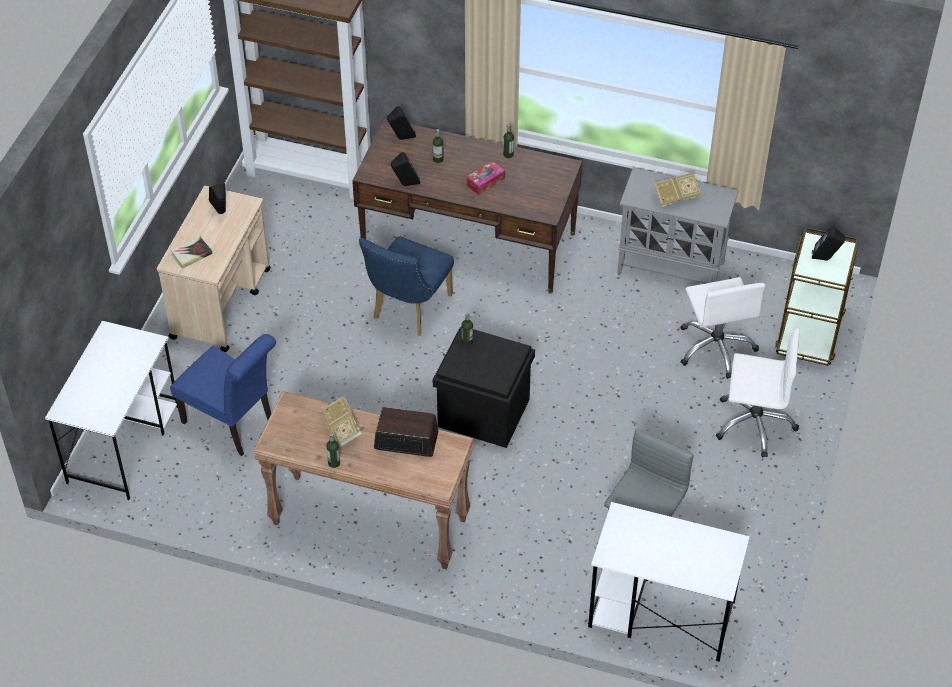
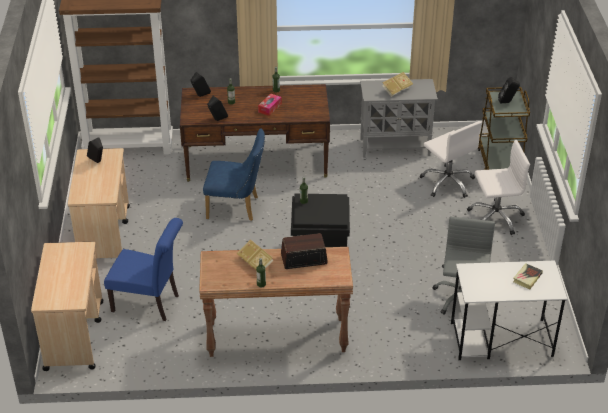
camera: 20 degrees left, 10 degrees down
white desk [45,321,178,500] -> beige cart [31,242,103,371]
book [171,236,212,269] -> book moved to [513,263,543,289]
blue chair [359,236,454,336] -> blue chair turned 90 degrees counterclockwise [203,128,265,221]

